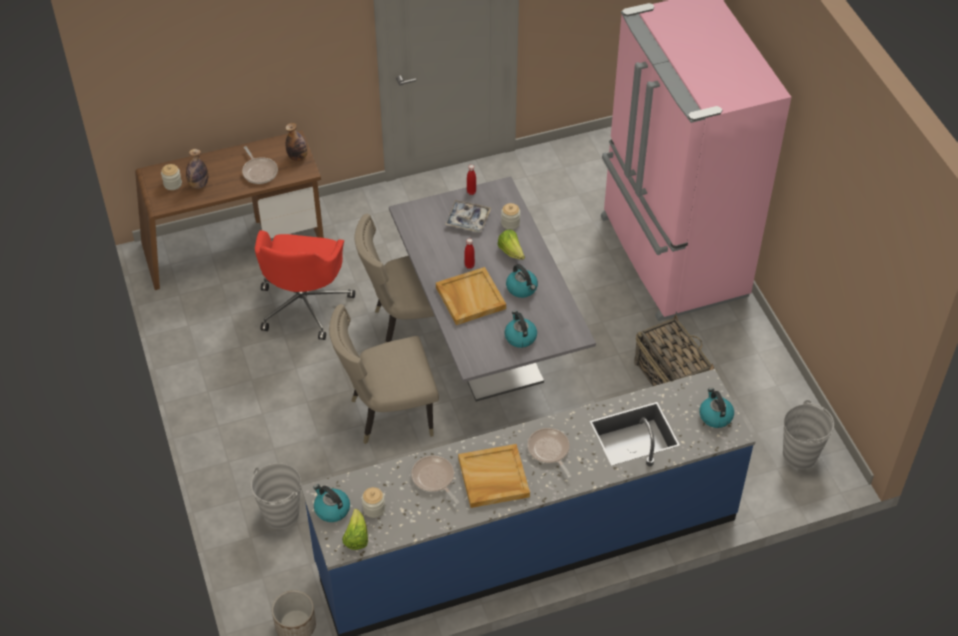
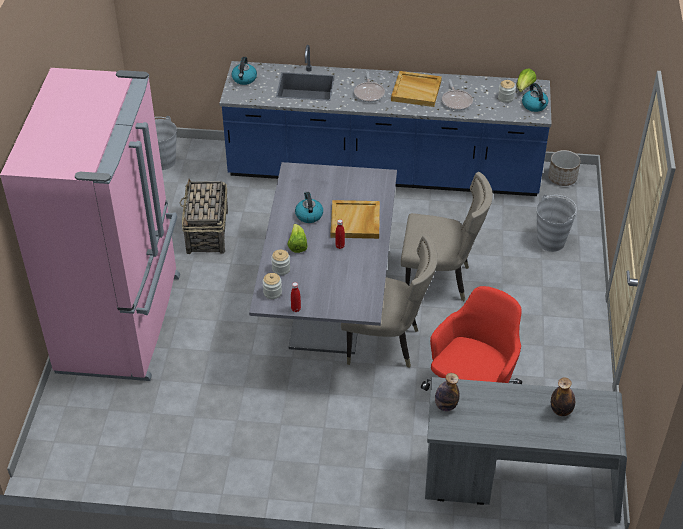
camera: 155 degrees left, 5 degrees down
brown desk [135,130,324,290] -> grey desk [425,377,627,523]
jar [161,164,182,190] -> jar moved to [263,273,282,299]
frying pan [242,146,278,184] -> none
tray [445,200,491,233] -> none
kettle [505,310,537,348] -> none

